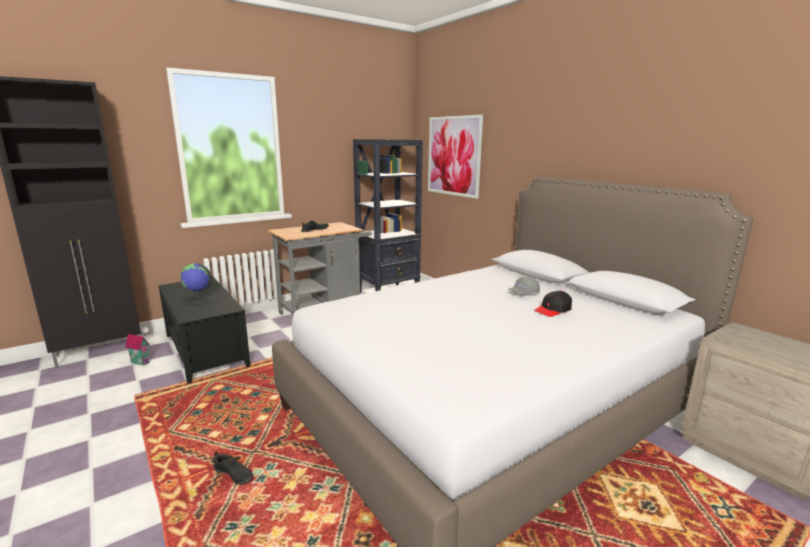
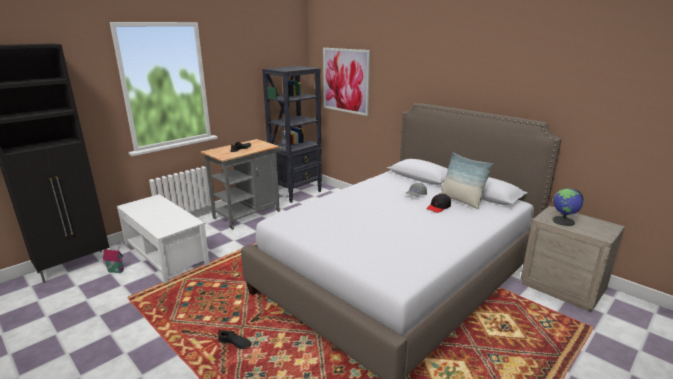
camera: 10 degrees left, 5 degrees up
black coffee table [158,277,251,383] -> white coffee table [117,194,210,283]
globe [180,263,212,303] -> globe moved to [552,189,584,226]
none -> pillow [439,152,494,209]

